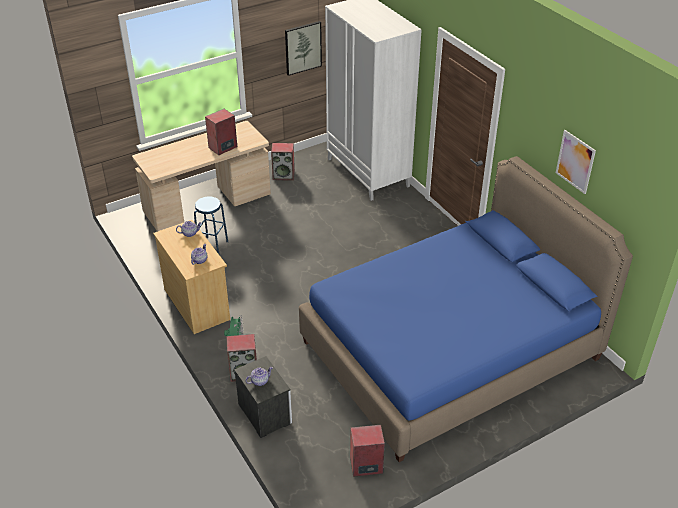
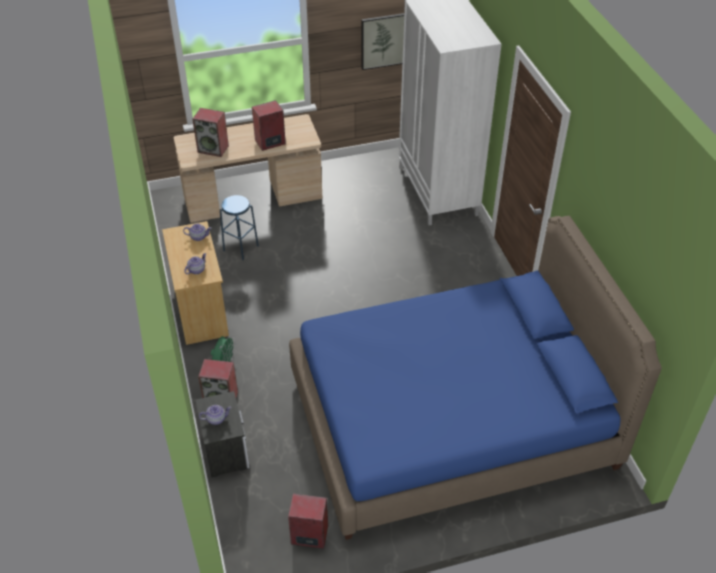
camera: 15 degrees right, 5 degrees up
speaker [271,143,295,180] -> speaker moved to [192,108,229,157]
picture [556,130,596,194] -> none

